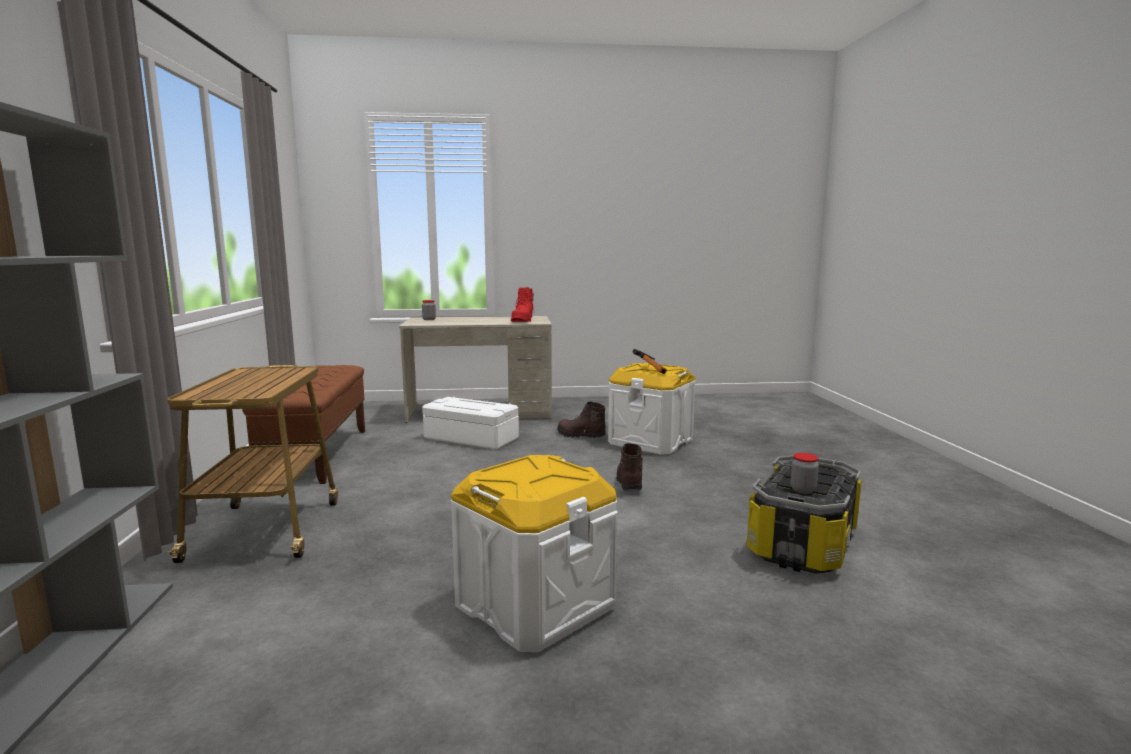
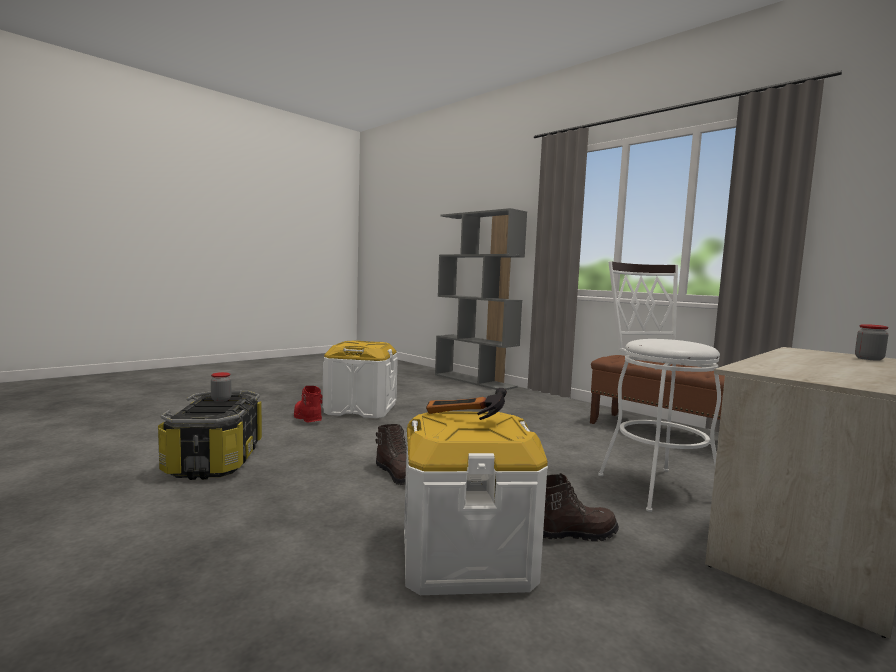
camera: 140 degrees right, 5 degrees down
cart [167,365,338,563] -> none
white storage box [422,397,519,450] -> white stool [598,261,721,512]
red boot [511,287,535,322] -> red boot moved to [294,386,322,422]

